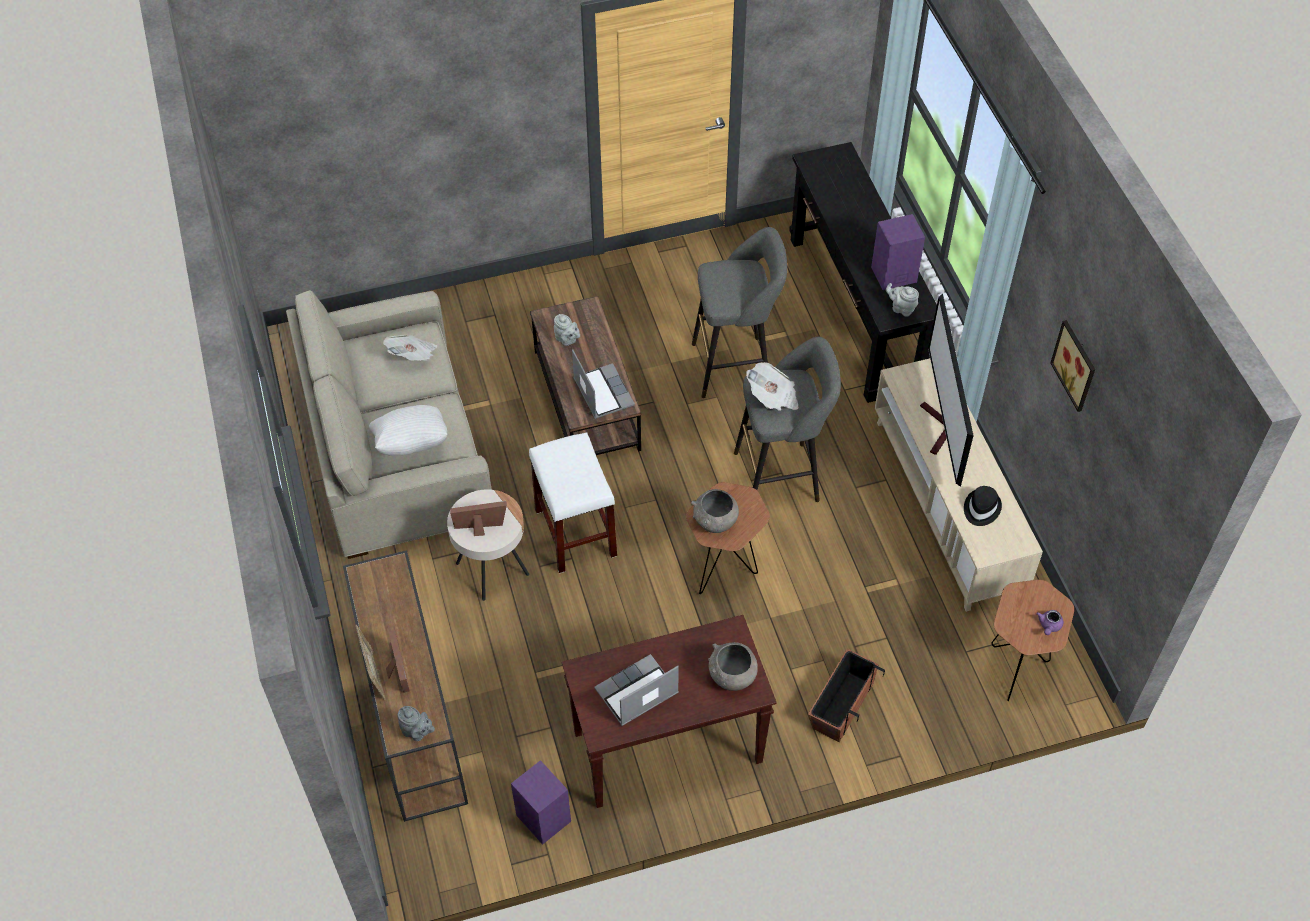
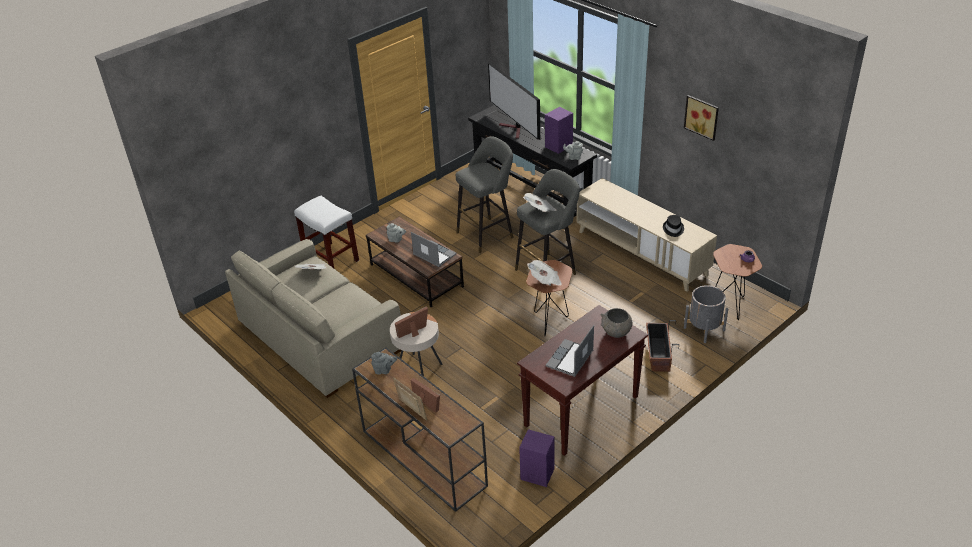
camera: 25 degrees left, 15 degrees down
white pillow [369,405,448,456] -> none
grey teapot [398,706,435,741] -> grey teapot moved to [371,352,397,375]
white stool [529,432,617,573] -> white stool moved to [294,196,359,268]
grey bowl [691,489,739,533] -> newspaper [527,260,562,286]
television [920,294,974,487] -> television moved to [488,62,540,140]
none -> grey planter [684,285,729,343]

